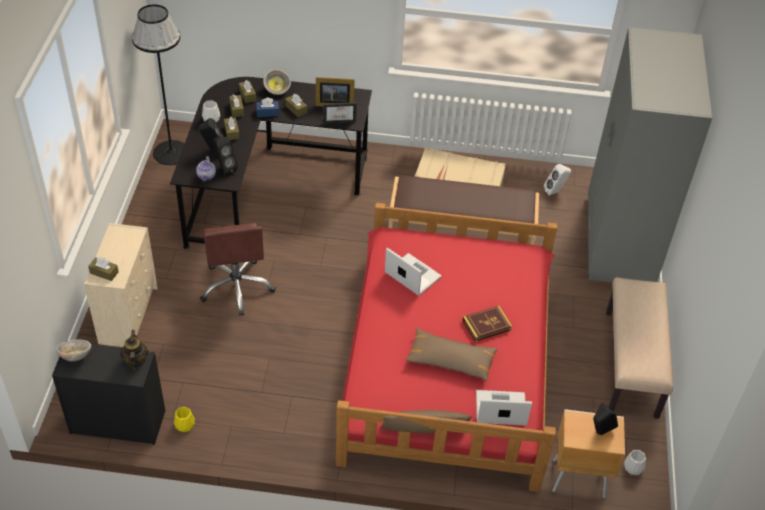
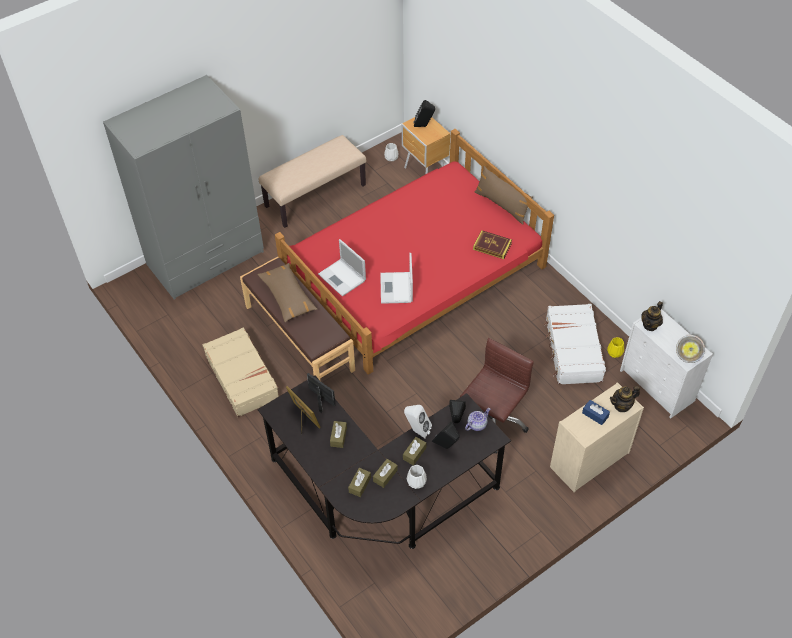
camera: 130 degrees left, 5 degrees up
black dresser [52,344,165,445] -> white dresser [620,309,713,419]
brown tissue box [88,257,119,281] -> teapot [610,386,640,412]
black floor lamp [132,4,185,166] -> none
blue tissue box [256,98,279,117] -> blue tissue box moved to [582,400,610,425]
bowl [263,69,291,95] -> none
brown pillow [405,328,498,381] -> brown pillow moved to [257,263,317,323]
book [463,306,512,342] -> book moved to [473,230,512,259]
laptop [476,390,532,426] -> laptop moved to [318,239,366,297]
white speaker [544,164,571,196] -> white speaker moved to [404,405,432,438]
none -> white suitcase [544,304,606,385]

